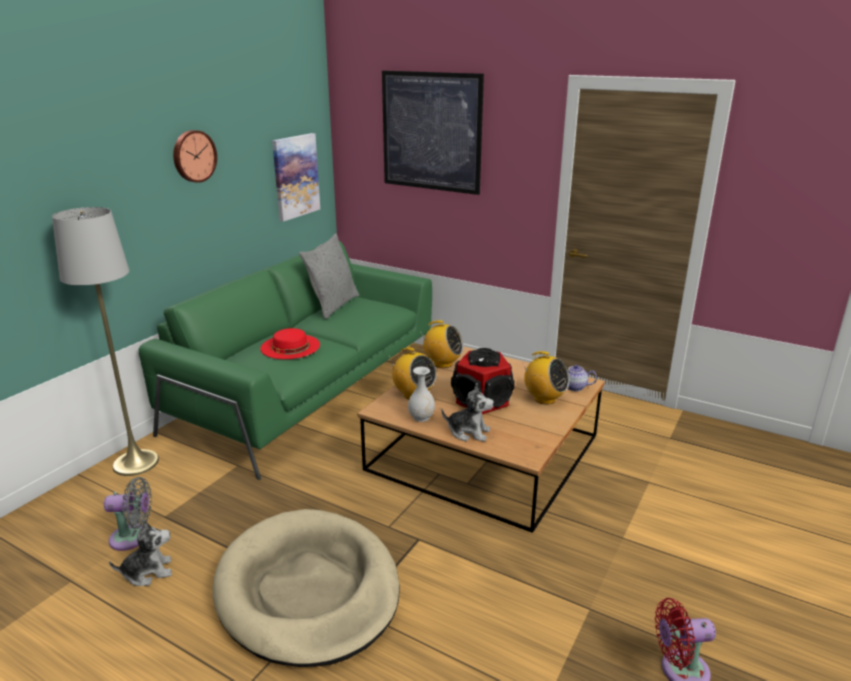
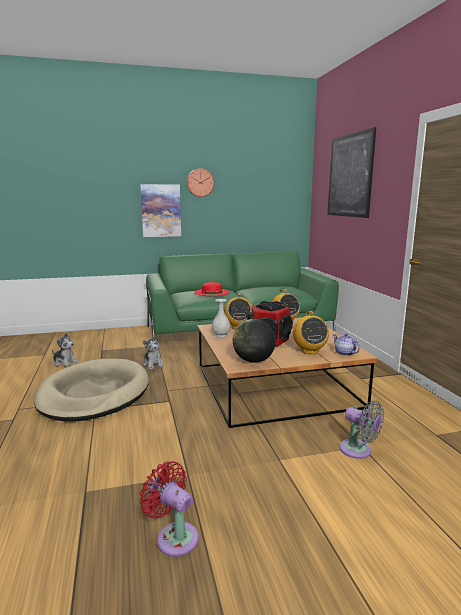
camera: 45 degrees right, 10 degrees down
grey floor lamp [52,207,159,476] -> none
grey fan [104,477,152,551] -> grey fan moved to [339,401,384,459]
picture [272,133,320,222] -> picture moved to [140,184,181,237]
grey pillow [299,234,359,319] -> none
plush toy [442,383,494,442] -> plush toy moved to [143,335,164,369]
none -> globe [233,319,276,363]

